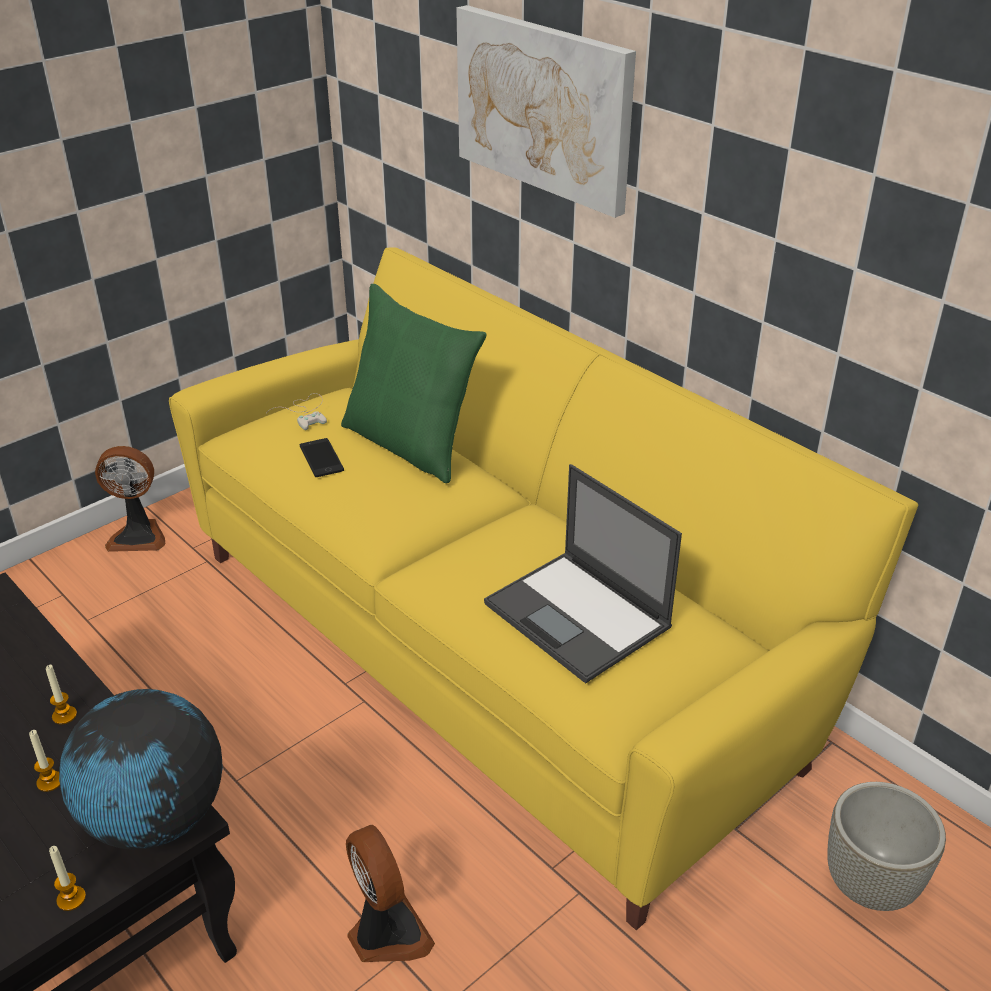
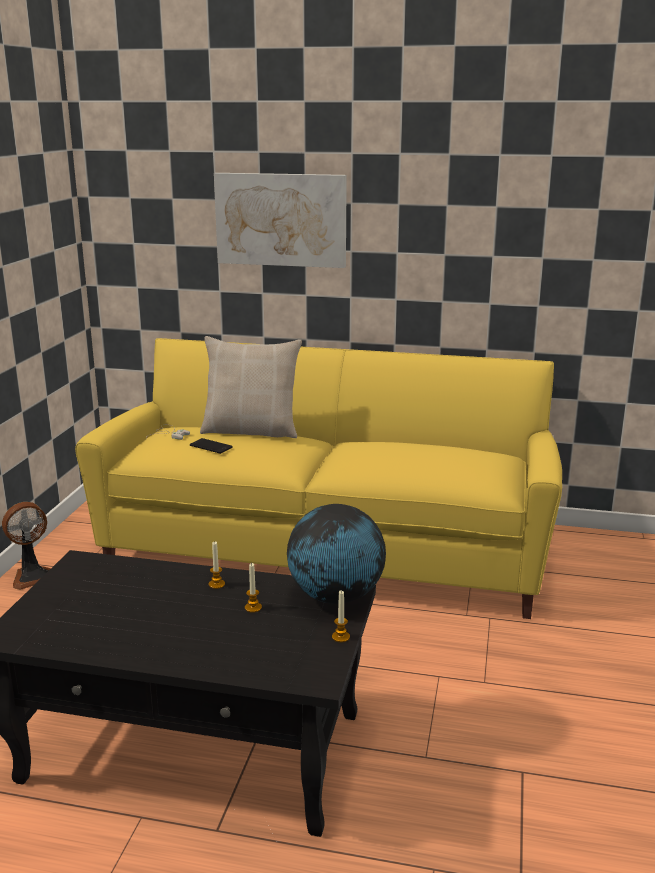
camera: 35 degrees left, 15 degrees down
green pillow [341,284,487,483] -> beige pillow [200,336,302,438]
fan [346,825,435,962] -> none
laptop [484,464,682,684] -> none
grey planter [827,782,946,911] -> none

